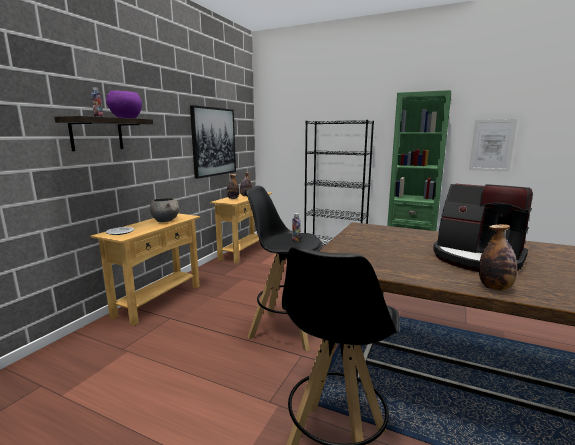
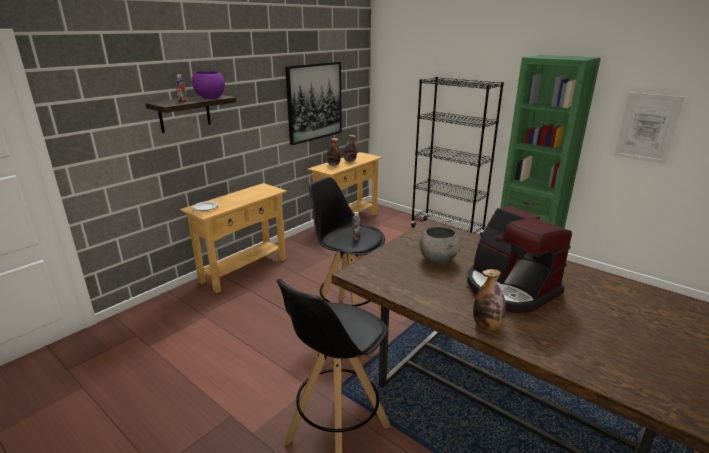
camera: 15 degrees right, 10 degrees up
grey bowl [150,198,179,222] -> grey bowl moved to [419,227,461,265]

